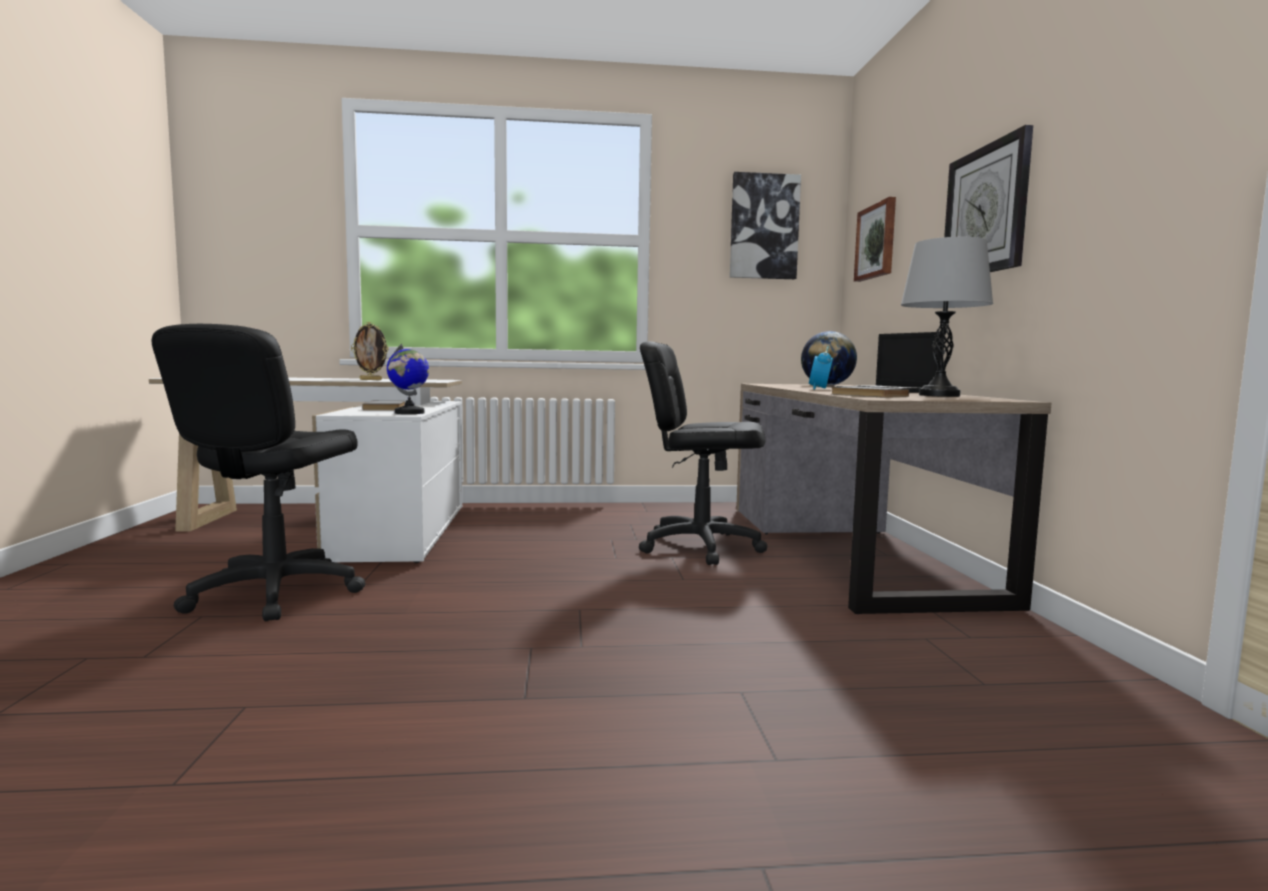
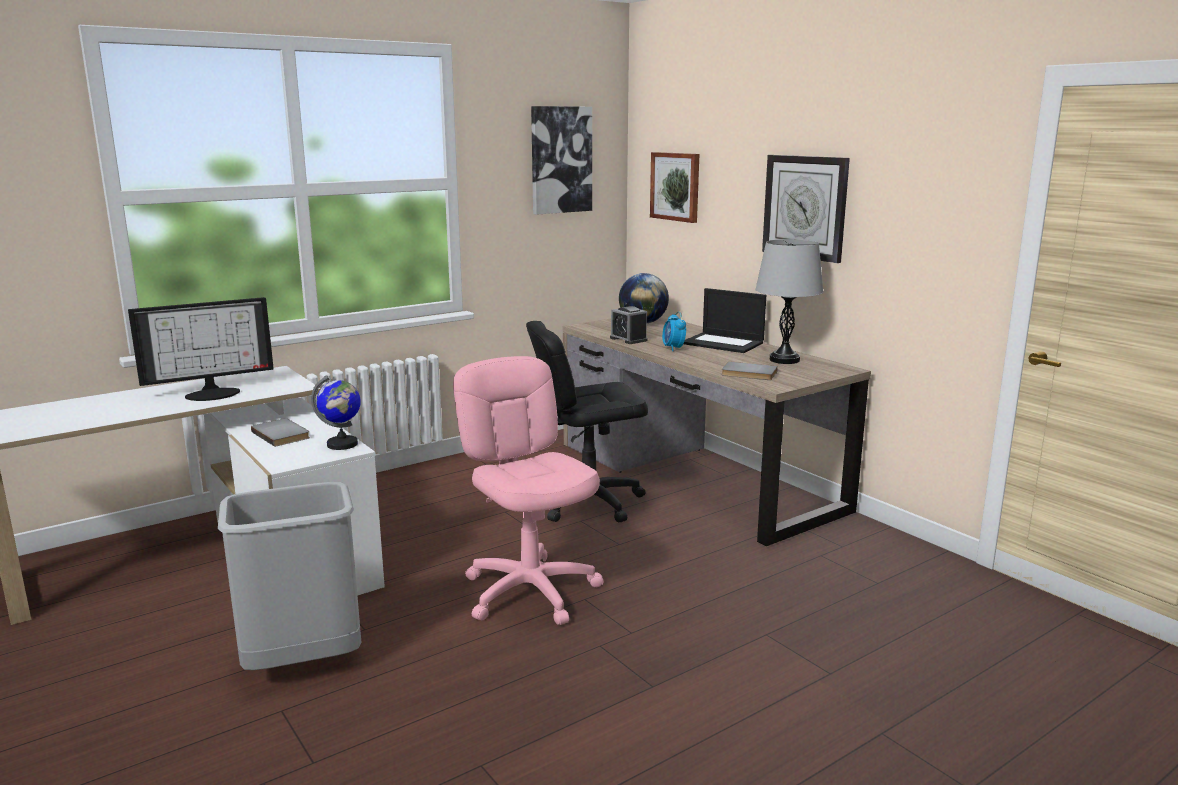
camera: 30 degrees left, 10 degrees up
black office chair [151,324,365,621] -> grey trash can [218,482,362,670]
picture frame [351,322,388,380] -> monitor [128,297,274,401]
none -> pink office chair [453,356,604,625]
none -> alarm clock [610,306,648,344]

